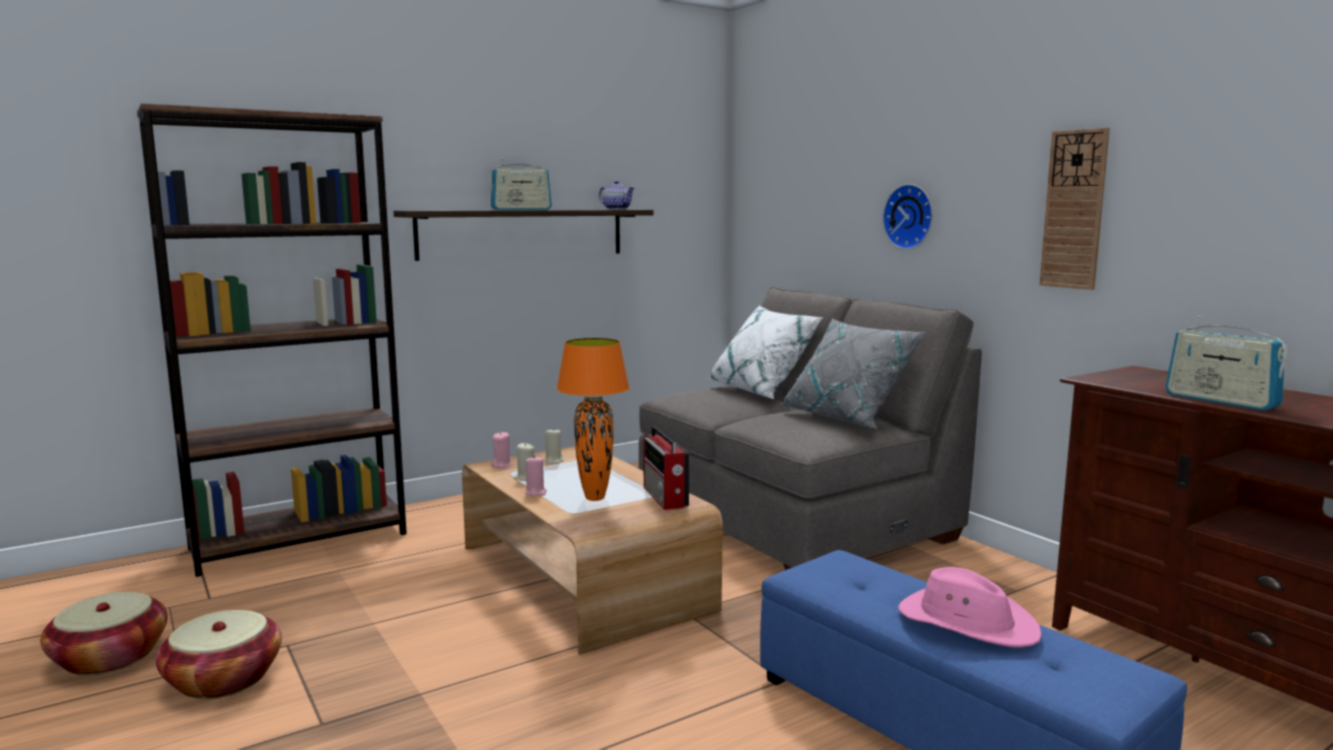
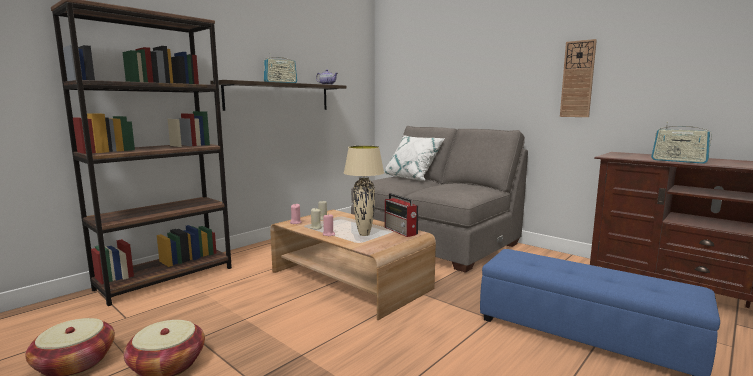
camera: 15 degrees left, 0 degrees up
orange table lamp [556,338,630,501] -> beige table lamp [344,146,384,236]
grey pillow [780,319,926,429] -> none
wall clock [882,184,933,250] -> none
pink hat [898,567,1042,648] -> none

